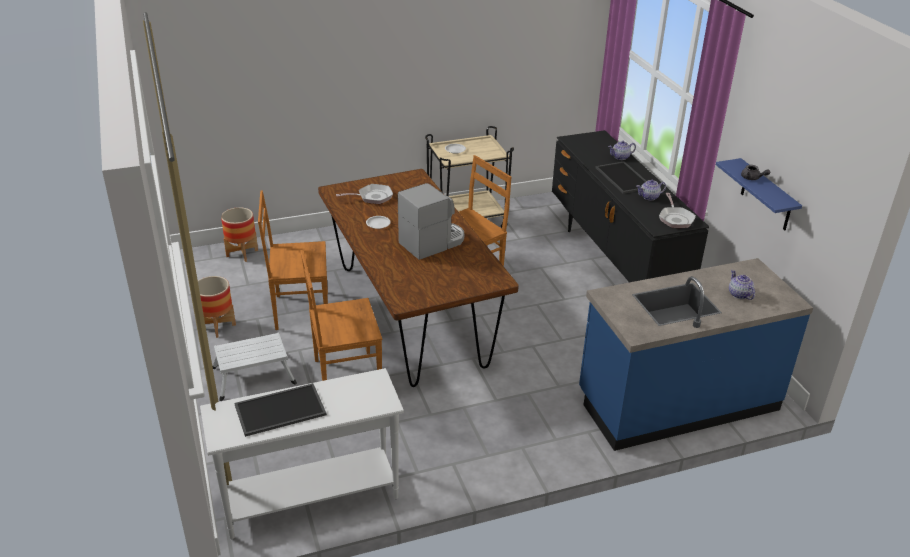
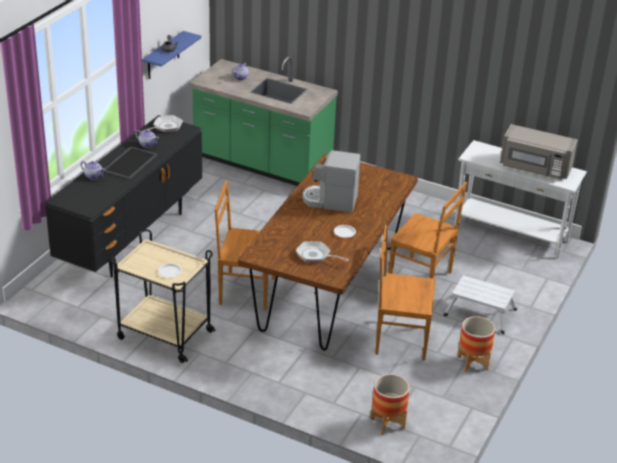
camera: 135 degrees left, 0 degrees up
tray [234,383,327,437] -> grey microwave [500,124,578,179]
brown chair [258,191,328,330] -> brown chair turned 150 degrees clockwise [375,225,435,360]
blue counter [579,258,813,451] -> green counter [189,56,338,186]

